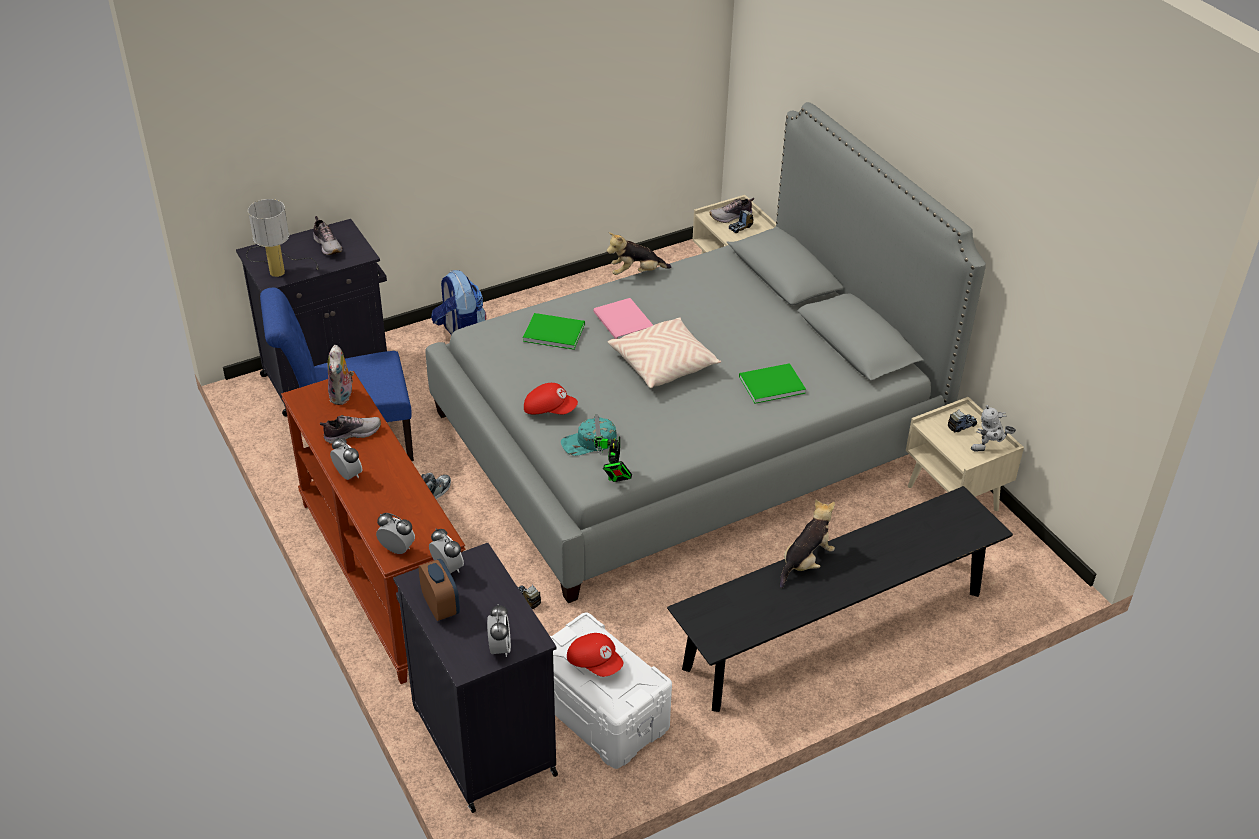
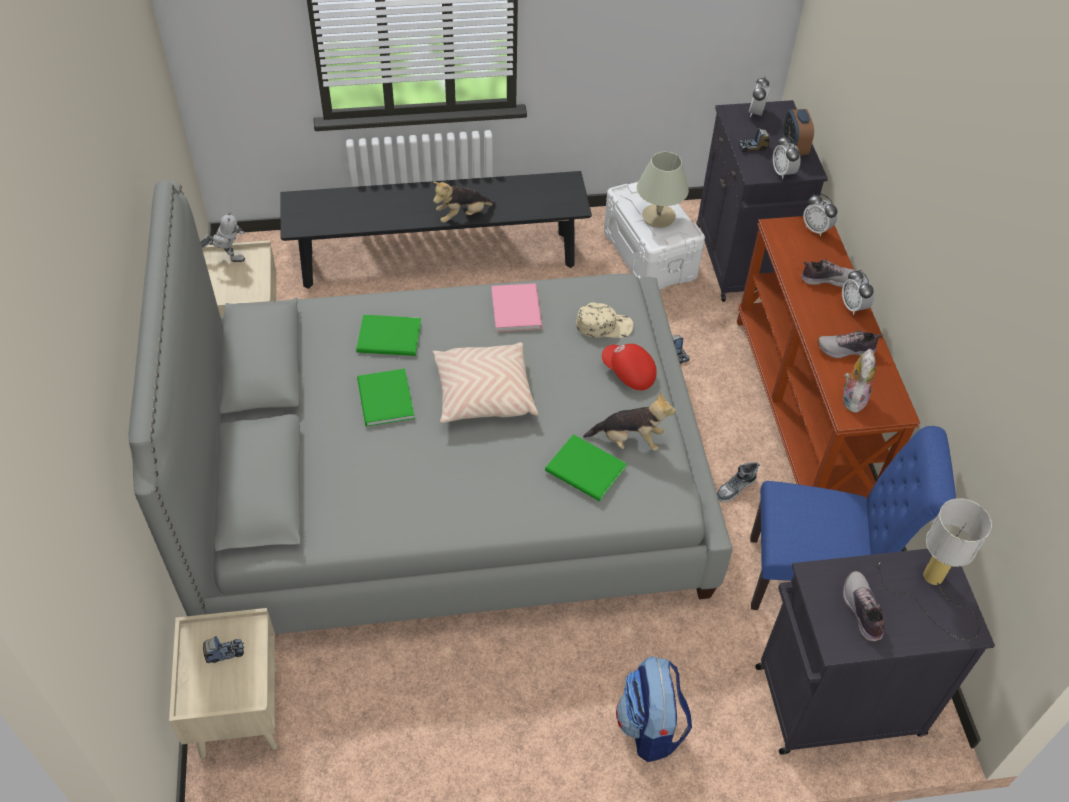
camera: 160 degrees left, 10 degrees up
turquoise cap [561,417,617,456] -> beige cap [576,303,633,338]
red cap [567,633,623,677] -> beige table lamp [637,151,689,228]
pink book [593,298,653,339] -> pink book moved to [492,284,542,332]
toy robot [593,414,632,482] -> none
plush toy [606,232,672,275] -> plush toy moved to [583,392,676,451]
shoe [709,198,754,223] -> shoe moved to [801,259,857,287]
toy truck [948,409,977,432] -> toy truck moved to [739,128,770,152]
none -> green book [357,369,415,427]

